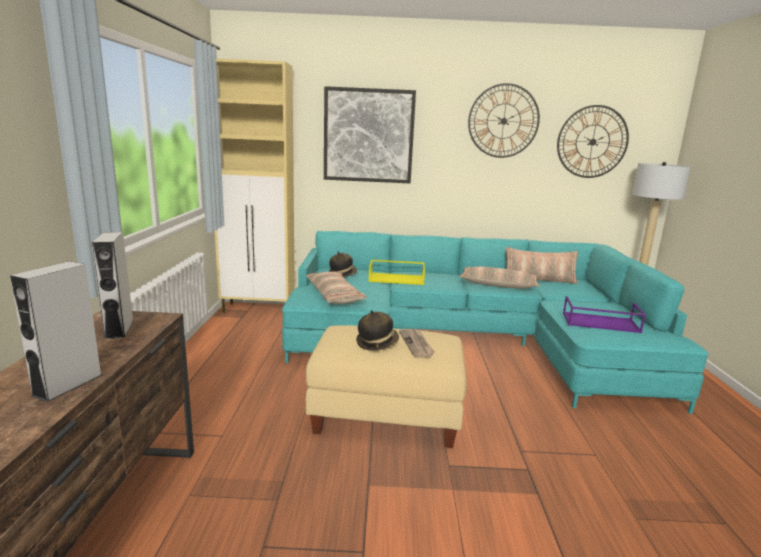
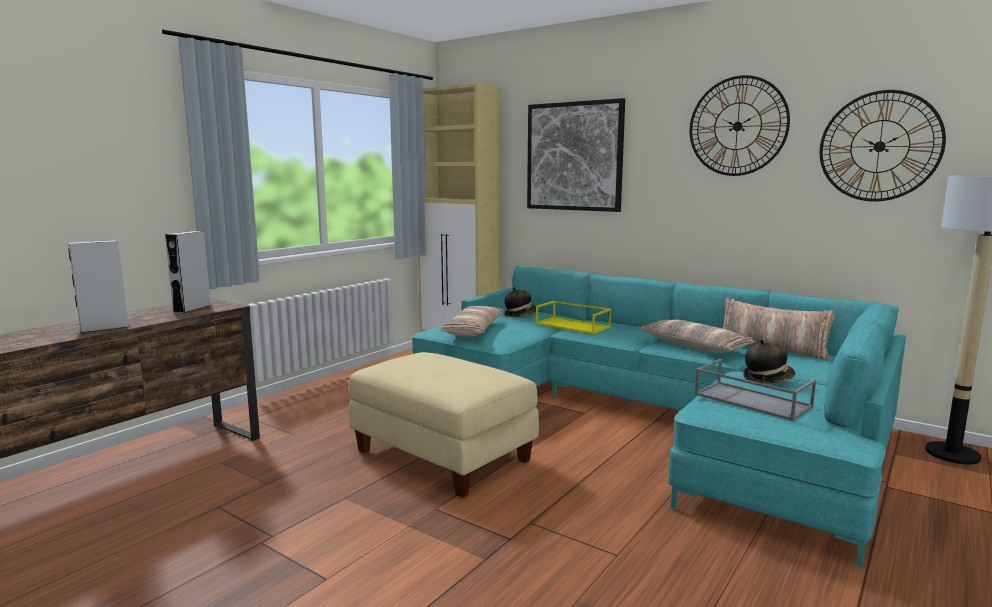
camera: 35 degrees right, 5 degrees down
hat [357,310,399,351] -> hat moved to [743,339,795,384]
newspaper [399,329,435,358] -> none
purple tray [563,296,646,333] -> grey tray [694,359,816,421]

